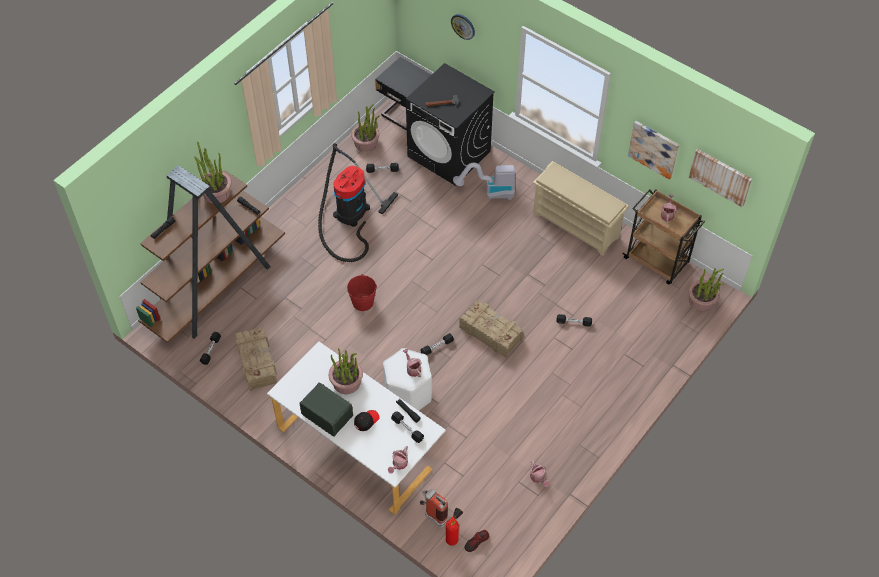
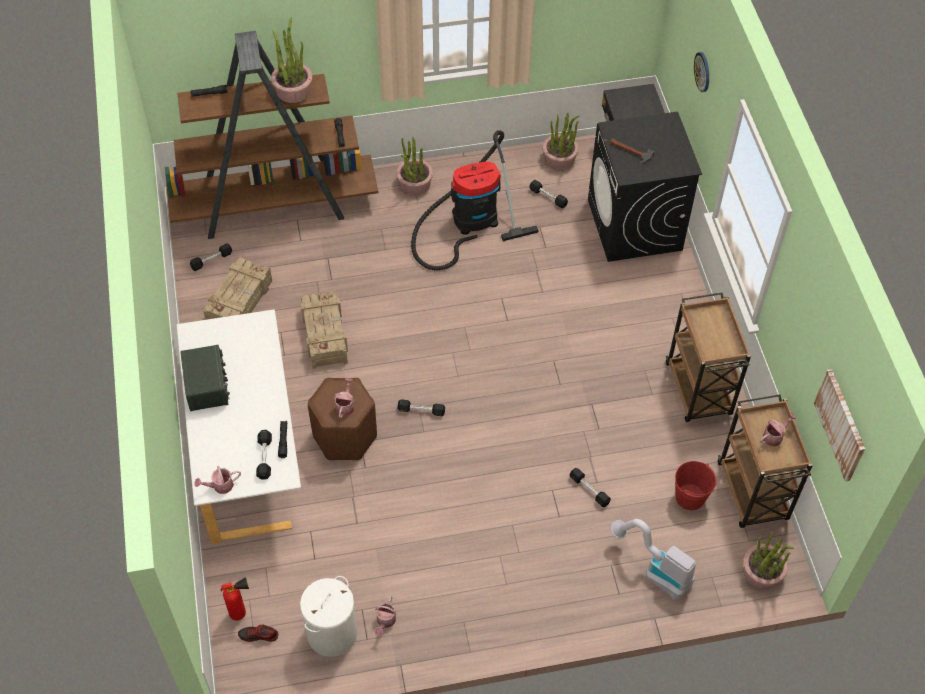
camera: 40 degrees right, 0 degrees up
potted plant [329,348,363,394] -> potted plant moved to [396,137,433,196]
red bucket [347,274,377,311] -> red bucket moved to [675,461,717,510]
black cap [354,410,380,431] -> none
white stool [383,348,432,411] -> brown stool [308,378,377,460]
fire extinguisher [420,489,449,528] -> none
vacuum cleaner [453,163,515,200] -> vacuum cleaner moved to [611,519,696,600]
crate [459,300,524,358] -> crate moved to [301,291,348,369]
beige shoe rack [533,161,629,256] -> brown cart [666,292,751,422]
picture [628,121,679,180] -> none
none -> white laundry basket [300,576,357,657]

